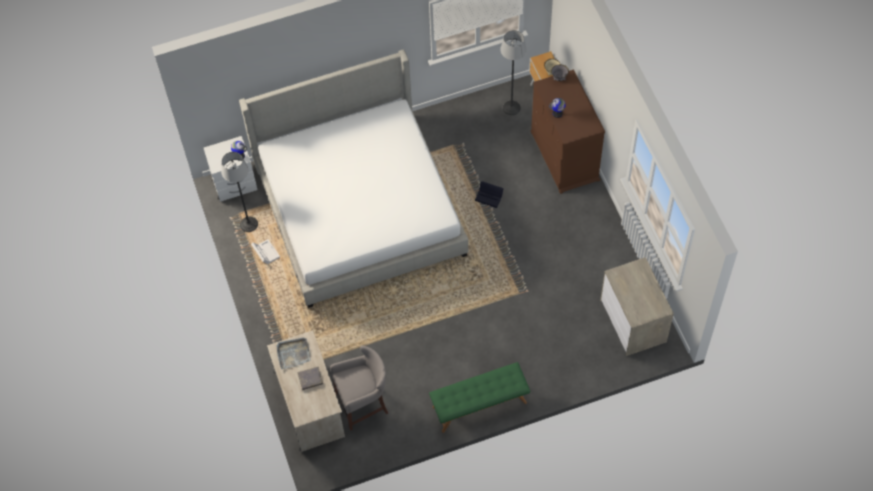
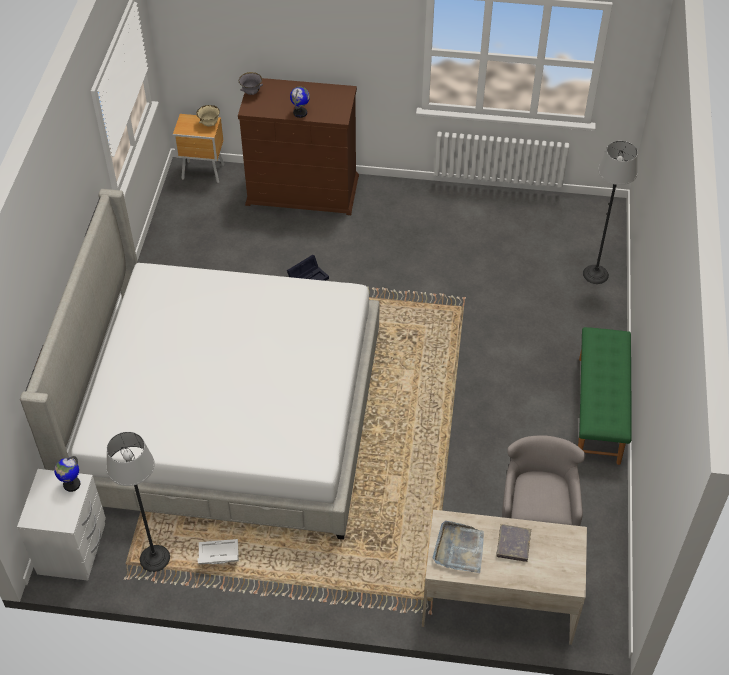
camera: 65 degrees left, 10 degrees down
floor lamp [500,30,527,115] -> floor lamp moved to [583,141,638,284]
dresser [600,257,674,356] -> none

